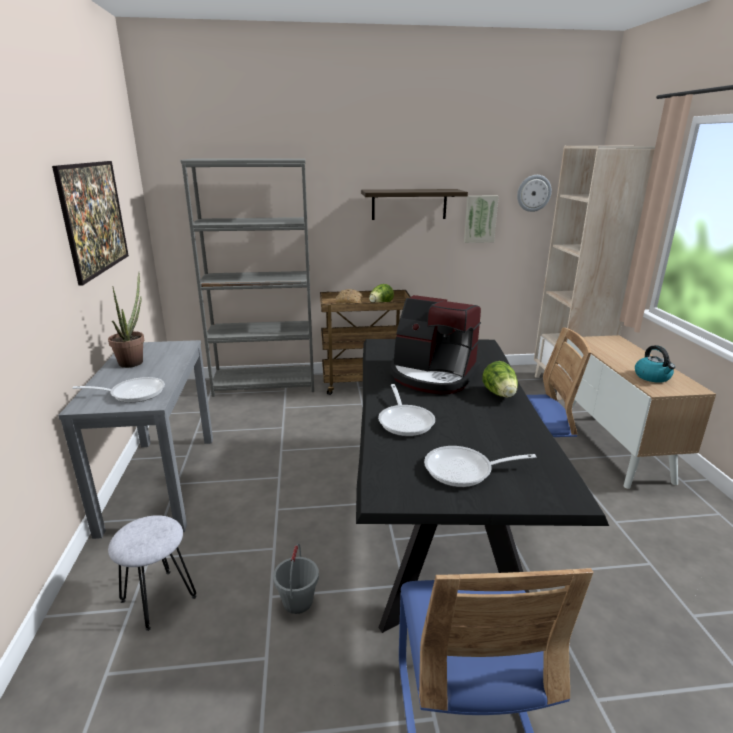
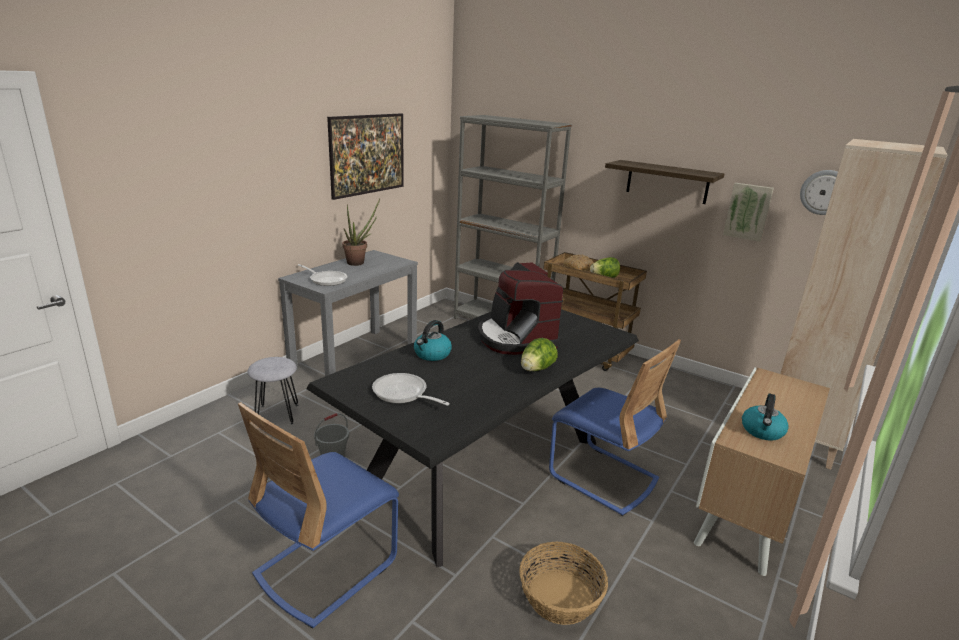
camera: 40 degrees right, 0 degrees up
frying pan [378,384,435,436] -> kettle [414,320,452,361]
none -> basket [519,542,608,625]

